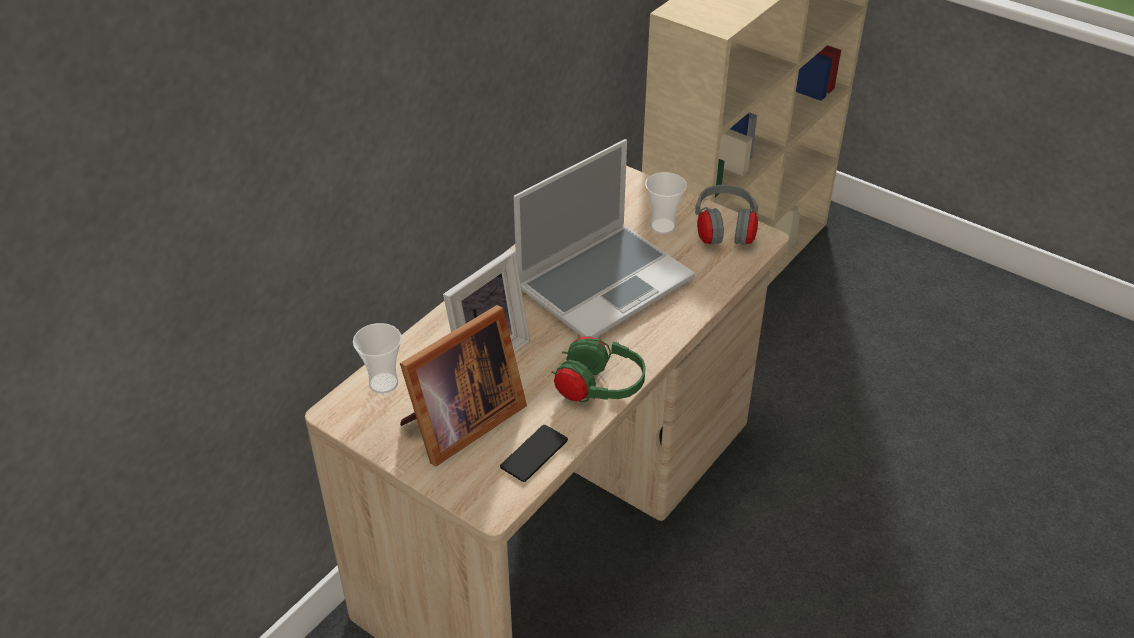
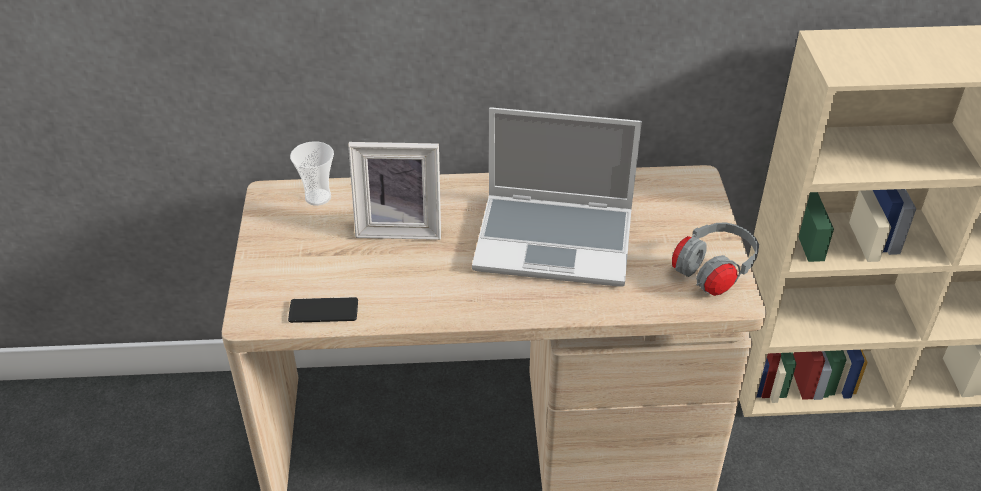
camera: 50 degrees right, 0 degrees up
picture frame [400,305,527,466] -> none
green headphones [551,336,646,403] -> none
cup [645,172,687,234] -> none

